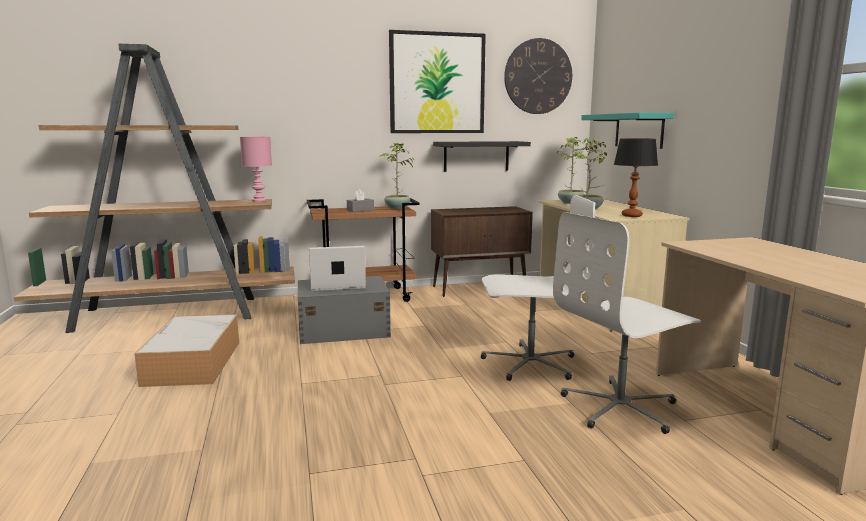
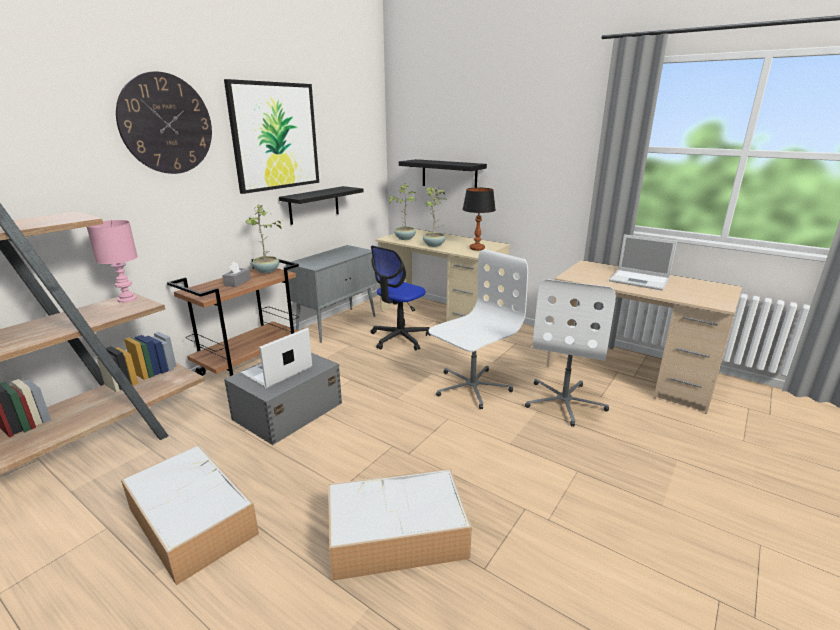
camera: 40 degrees left, 10 degrees up
brown cabinet [431,206,533,297] -> grey cabinet [286,245,377,343]
wall clock [504,38,572,114] -> wall clock moved to [116,71,212,174]
turquoise shelf [581,113,674,149] -> black shelf [399,159,487,188]
none -> storage box [328,469,472,581]
none -> office chair [370,246,430,350]
none -> laptop [609,234,677,291]

